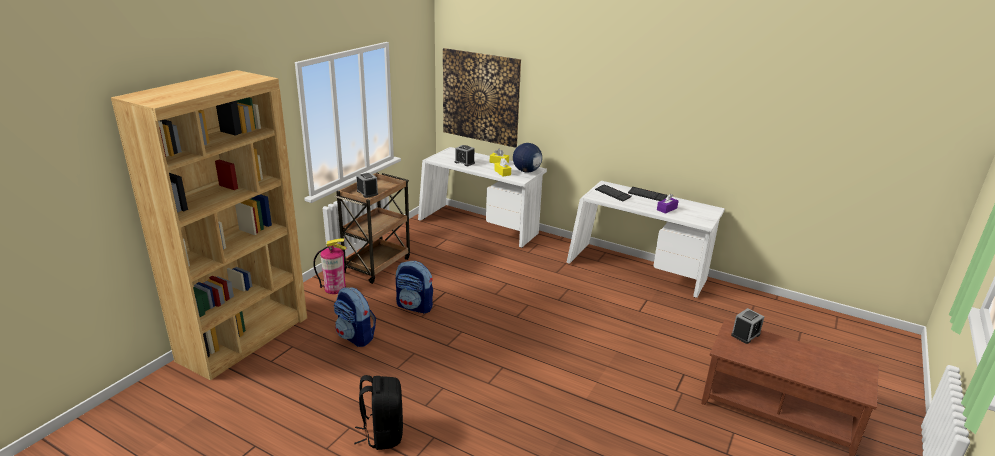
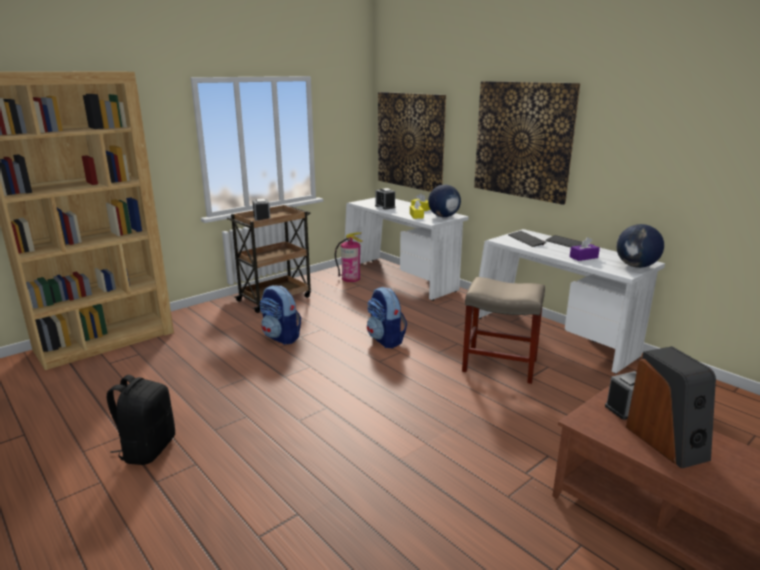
camera: 20 degrees right, 5 degrees down
fire extinguisher [313,238,347,294] -> fire extinguisher moved to [335,232,363,282]
backpack [334,287,376,347] -> backpack moved to [367,287,407,348]
none -> beige stool [462,277,545,384]
none -> picture [474,81,580,205]
none -> globe [616,224,664,268]
none -> speaker [626,346,716,469]

